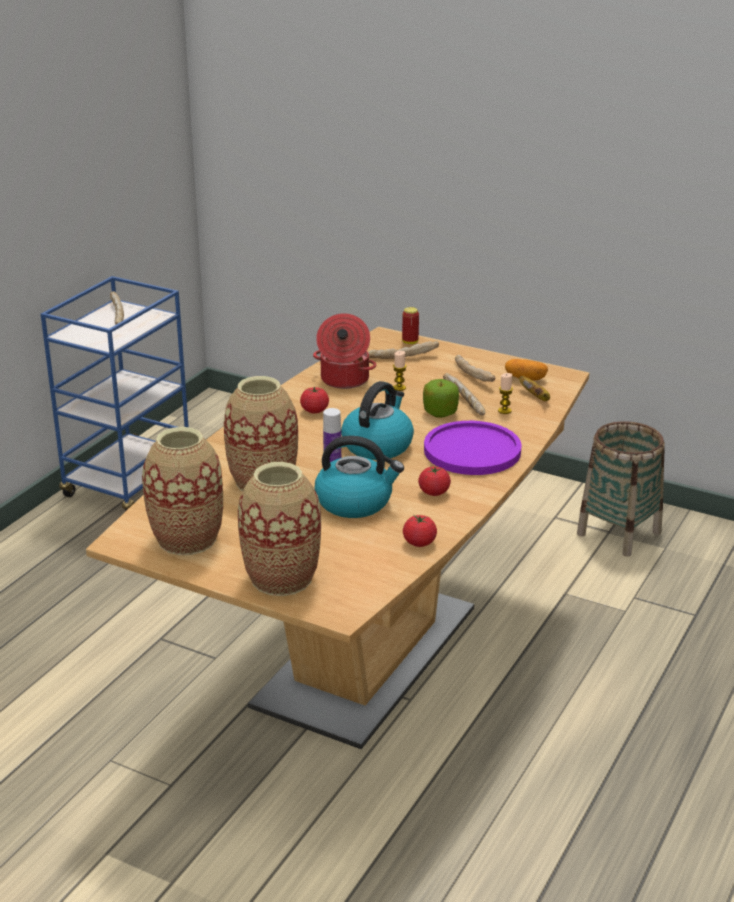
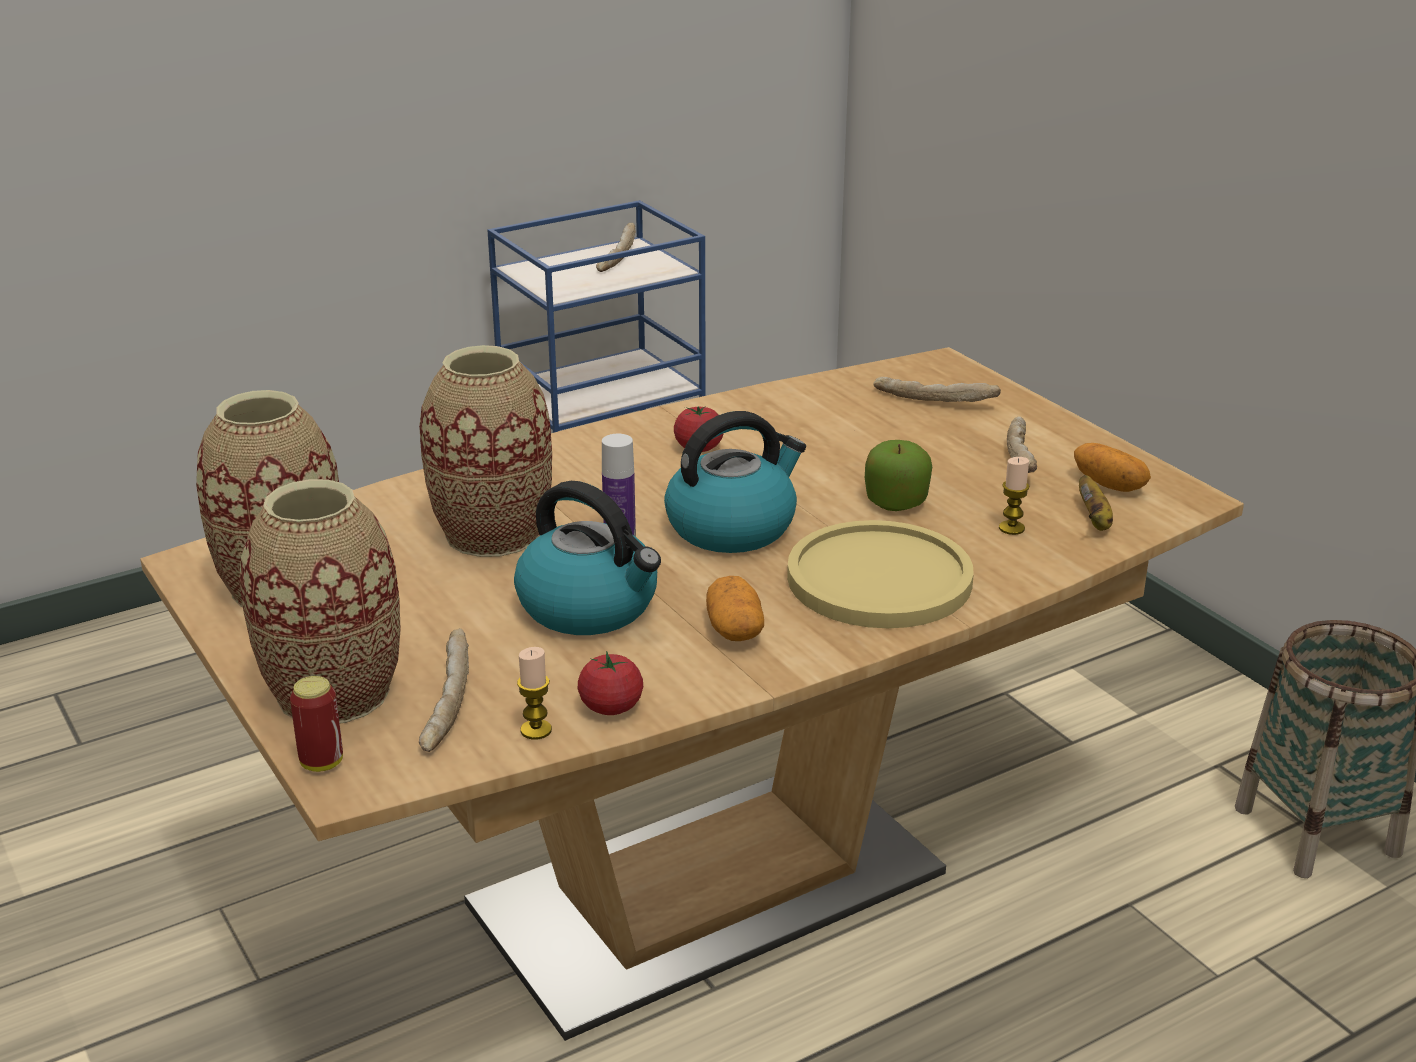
camera: 30 degrees right, 0 degrees up
cooking pot [313,313,376,389] -> none
candle [393,351,406,391] -> candle moved to [517,647,552,740]
can [402,307,419,344] -> can moved to [290,676,343,772]
tomato [418,465,451,496] -> potato [706,576,764,641]
purple plate [424,421,522,475] -> yellow plate [787,520,974,628]
bread [443,373,485,415] -> bread moved to [419,628,469,752]

